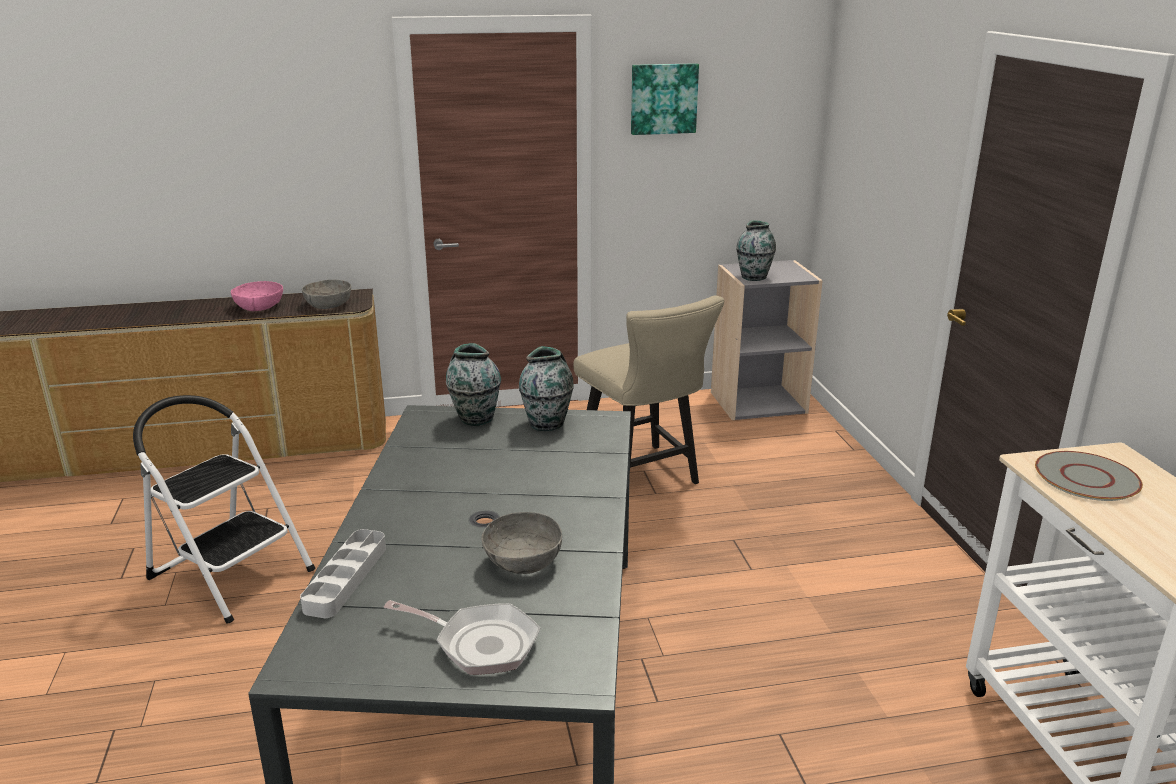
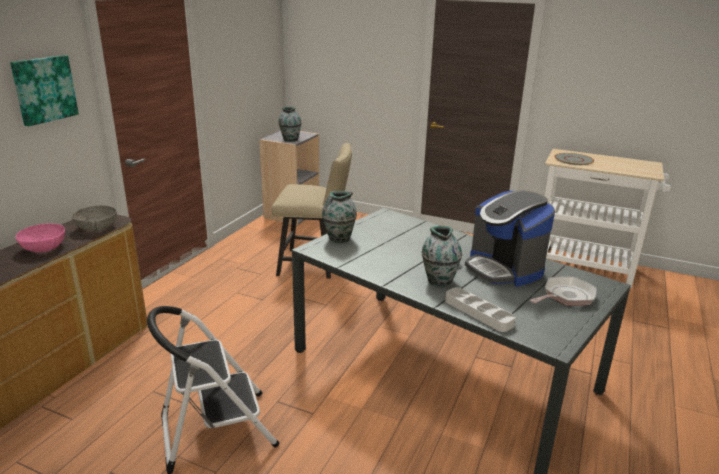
camera: 55 degrees left, 0 degrees up
grey bowl [481,512,562,574] -> coffee machine [465,190,555,287]
vase [519,346,574,431] -> vase moved to [421,226,462,286]
picture [631,63,699,135] -> picture moved to [10,55,79,126]

